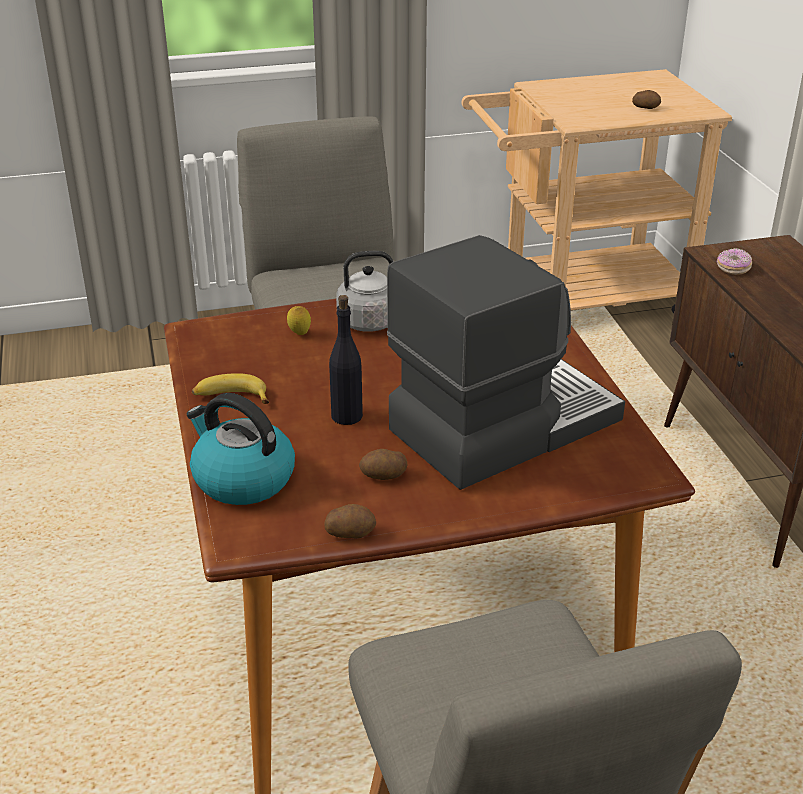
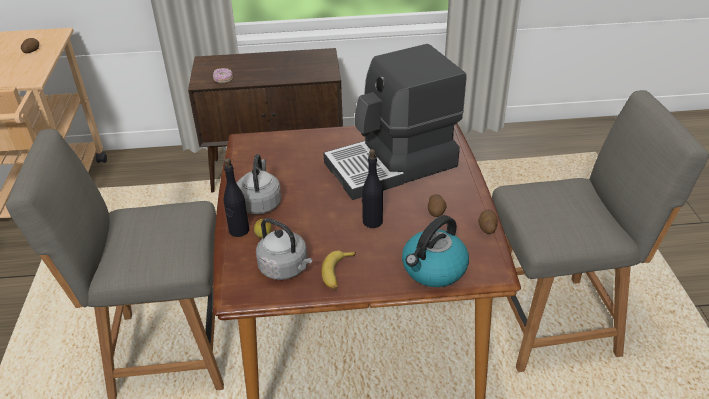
camera: 80 degrees left, 5 degrees up
coffee machine [387,235,625,490] -> coffee machine turned 90 degrees counterclockwise [323,44,466,200]
none -> black bottle [223,158,249,237]
none -> grey kettle [256,218,312,280]

